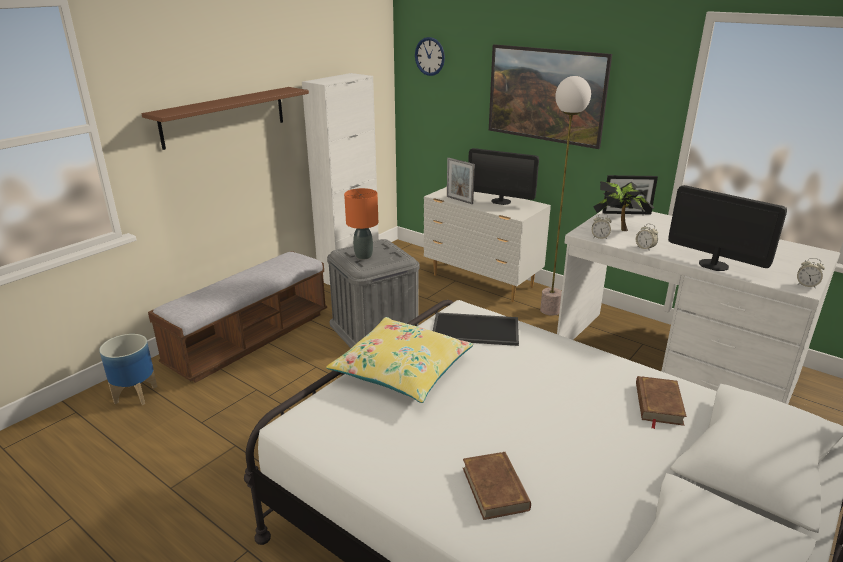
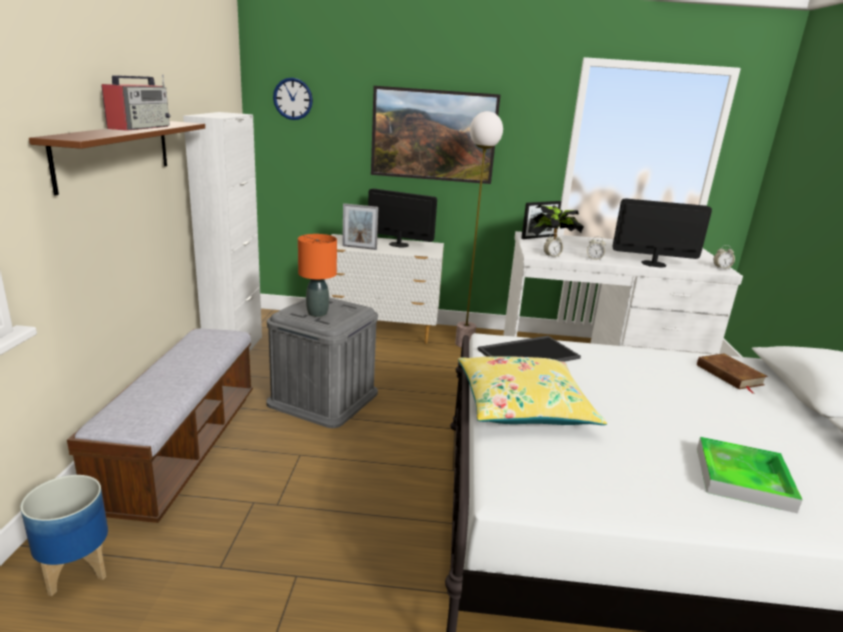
camera: 35 degrees left, 5 degrees down
brown book [463,452,531,520] -> tray [697,437,802,513]
monitor [468,148,539,205] -> monitor turned 150 degrees counterclockwise [368,188,437,248]
none -> radio [102,74,171,131]

